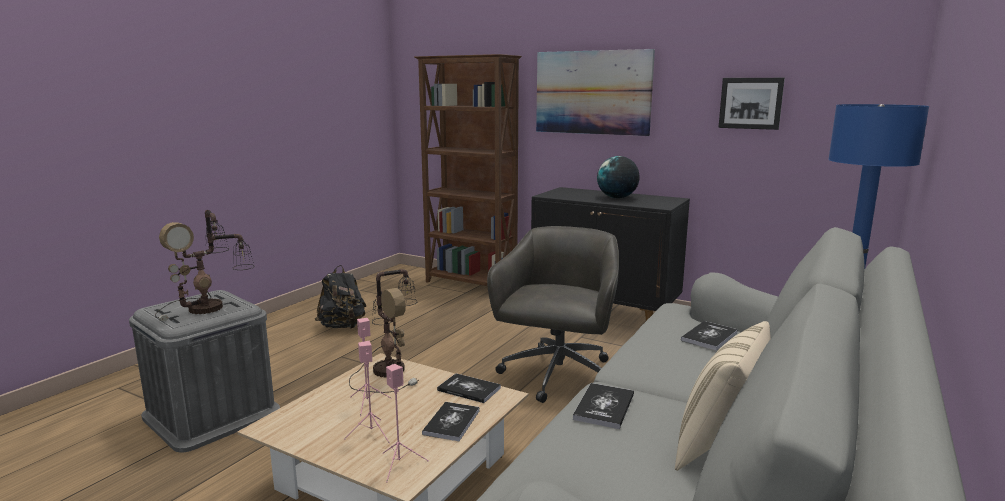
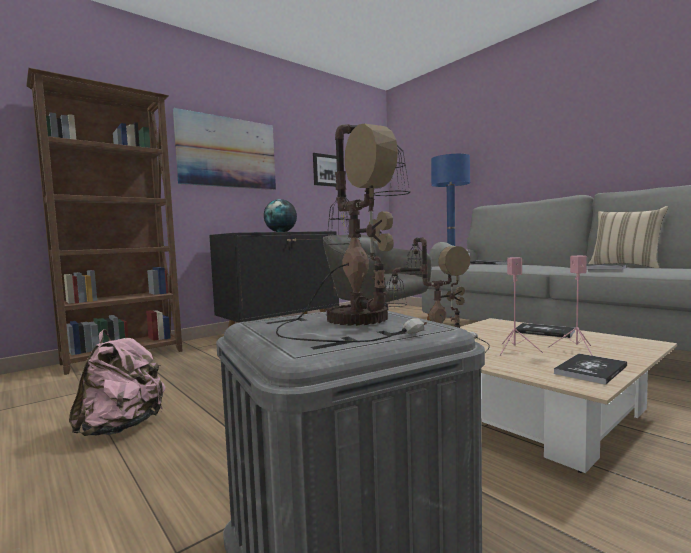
camera: 70 degrees left, 10 degrees down
black backpack [315,265,366,329] -> pink backpack [69,329,165,436]
pink speaker [383,364,429,483] -> none
book [437,373,501,403] -> book moved to [554,353,627,385]

